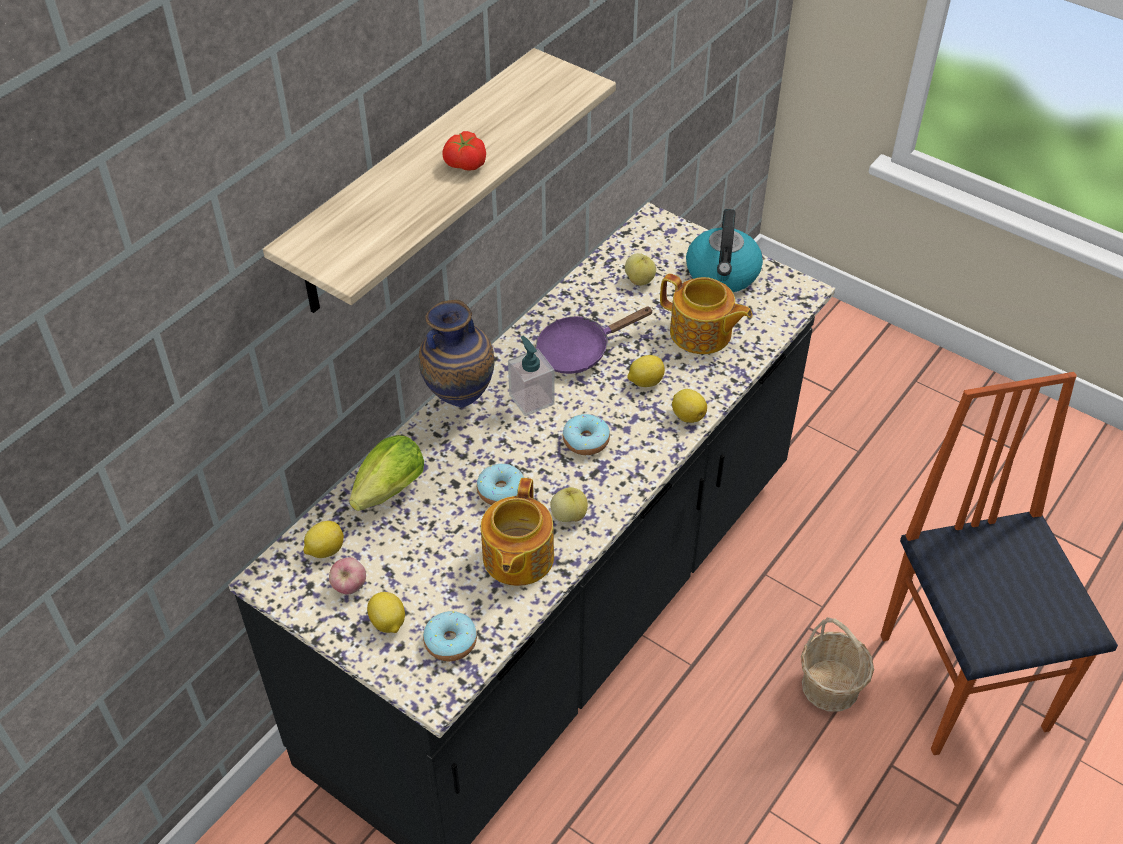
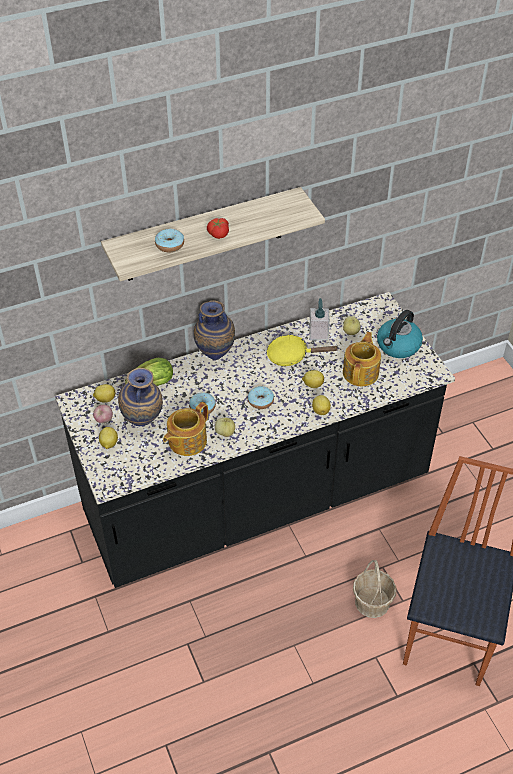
camera: 30 degrees right, 0 degrees up
donut [423,611,477,661] -> donut moved to [155,229,184,252]
soap dispenser [508,336,555,416] -> soap dispenser moved to [309,298,330,340]
purple frying pan [536,307,654,374] -> yellow frying pan [267,334,339,366]
teapot [660,274,752,354] -> teapot turned 135 degrees counterclockwise [343,332,381,386]
none -> vase [118,368,163,426]

